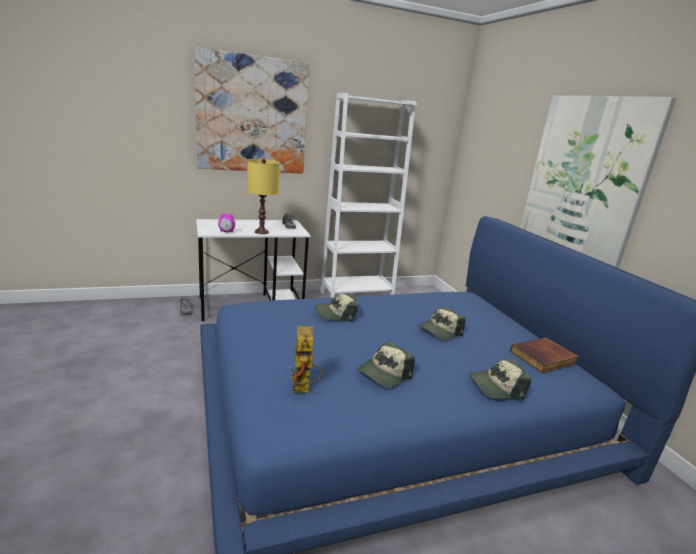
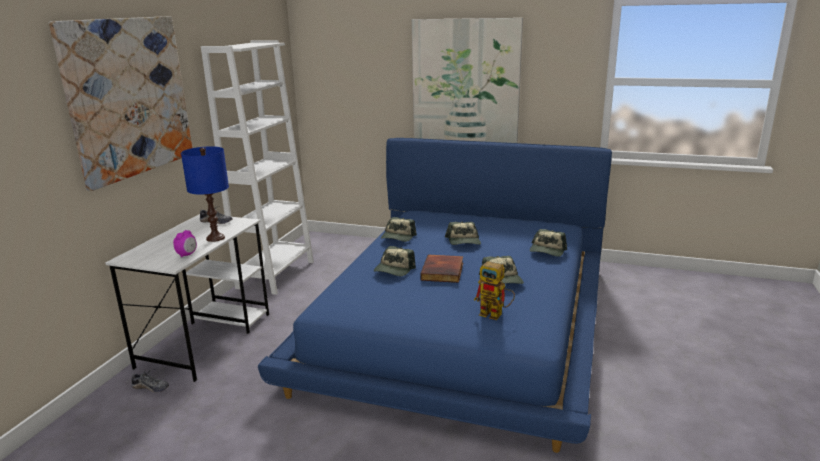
camera: 50 degrees left, 0 degrees up
yellow table lamp [247,158,280,234] -> blue table lamp [181,146,229,242]
book [510,337,579,373] -> book moved to [420,255,463,283]
none -> cap [381,217,417,242]

